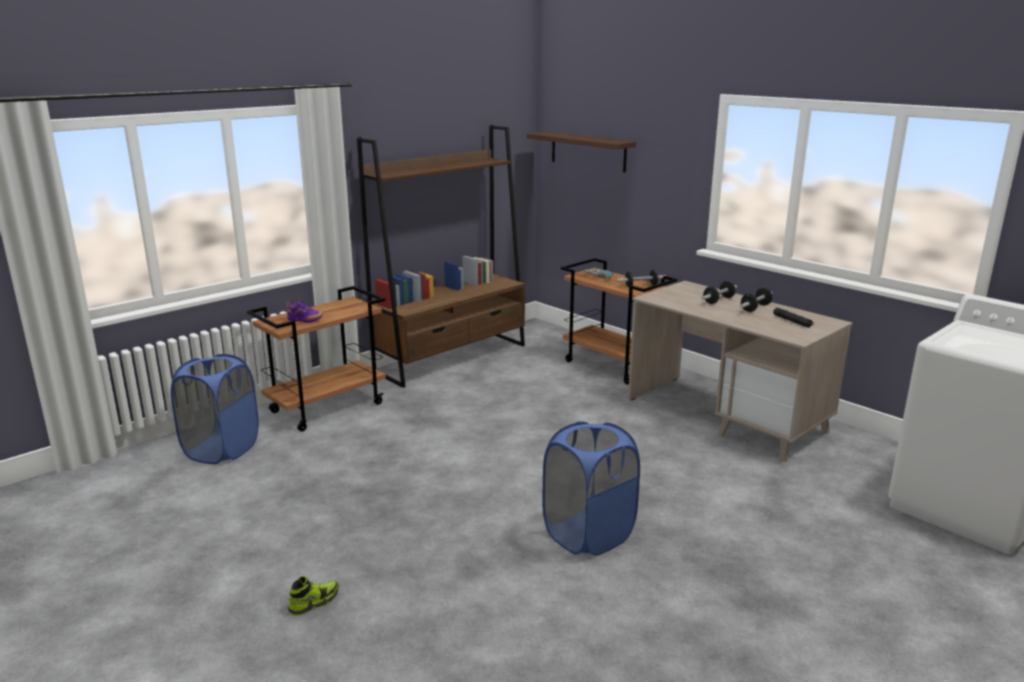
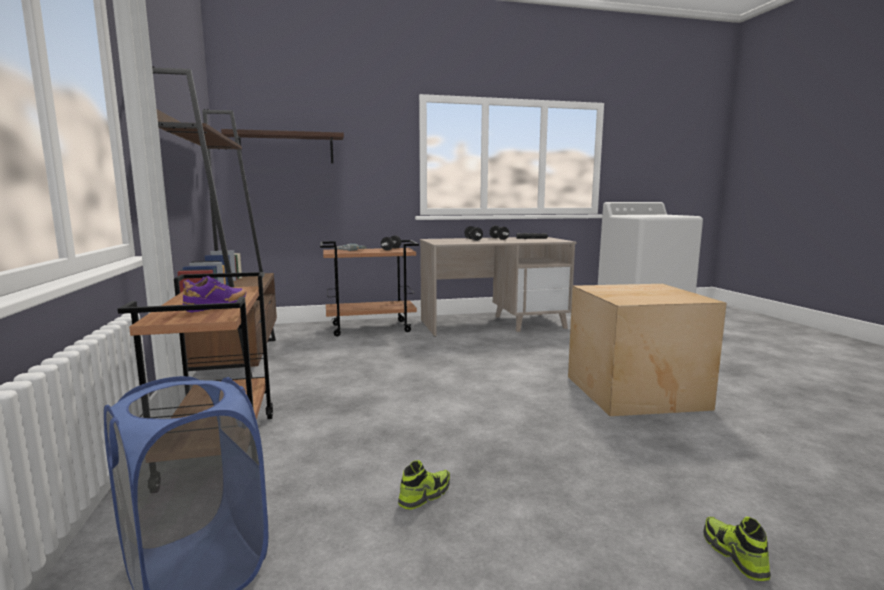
camera: 60 degrees left, 10 degrees down
blue laundry basket [542,421,640,556] -> cardboard box [568,284,726,416]
none -> shoe [398,460,450,510]

